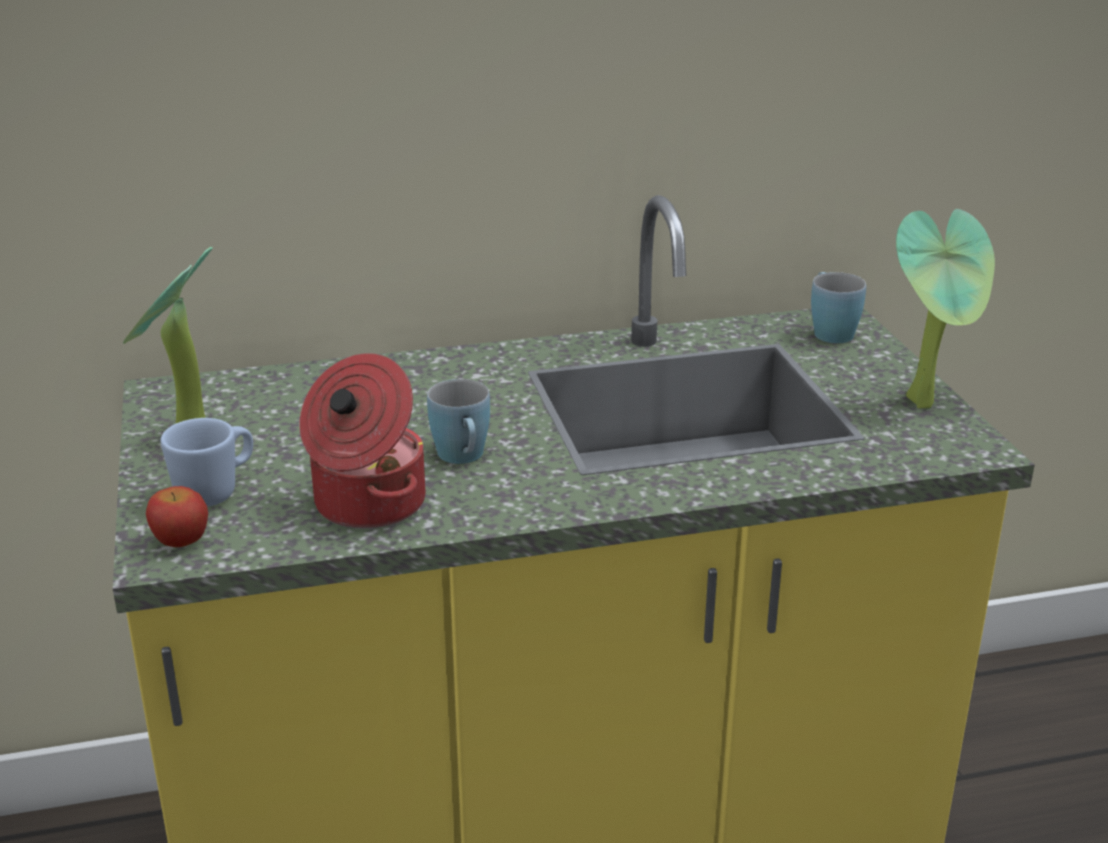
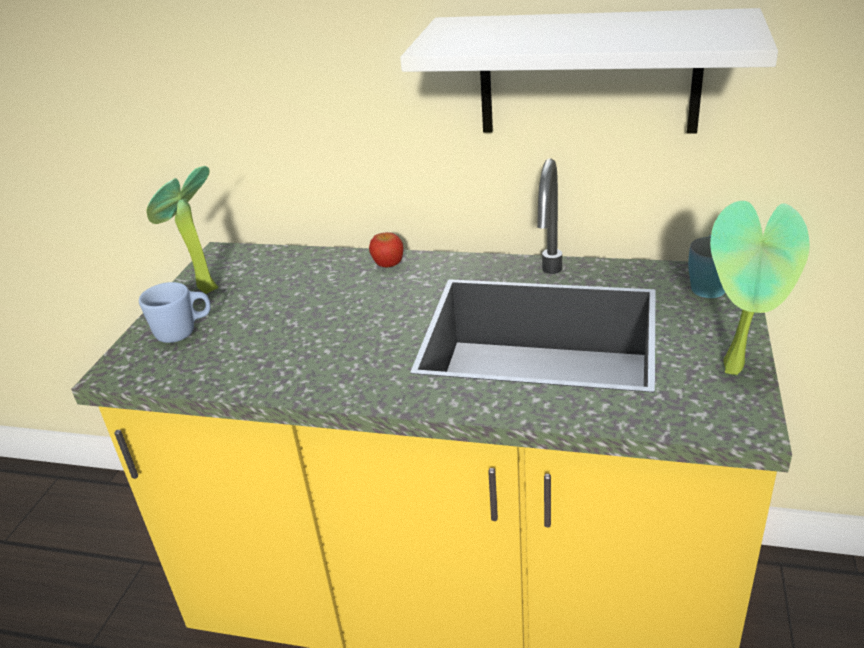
camera: 30 degrees right, 5 degrees up
apple [146,486,208,547] -> apple moved to [369,232,403,268]
cooking pot [299,353,426,529] -> none
blue mug [427,379,490,464] -> none
none -> white shelf [400,8,778,134]

